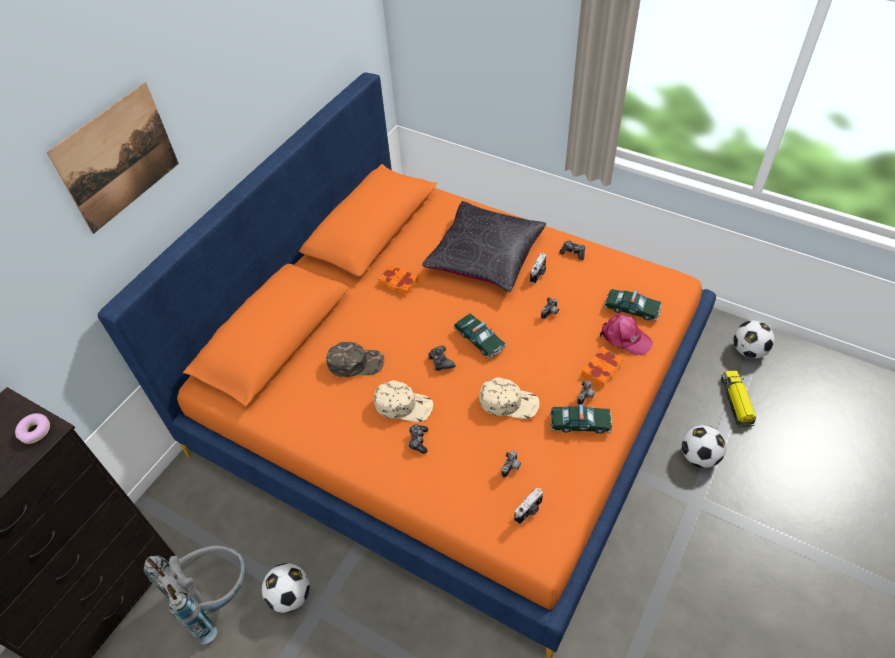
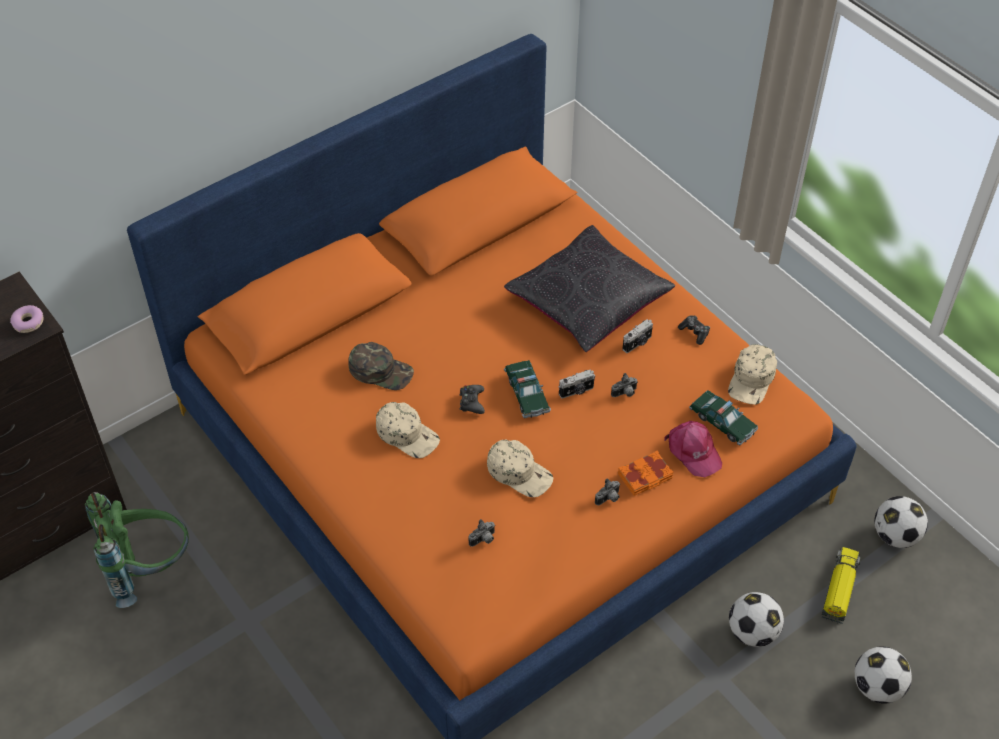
camera: 20 degrees right, 0 degrees up
picture [47,82,179,234] -> none
grey backpack [144,546,245,644] -> green backpack [85,492,189,608]
football [262,563,310,613] -> football moved to [855,647,912,704]
orange book [378,264,419,295] -> none
game controller [408,425,428,454] -> none
camera [514,488,543,524] -> camera moved to [558,370,595,398]
toy car [550,405,612,434] -> none
none -> beige cap [728,344,777,405]

